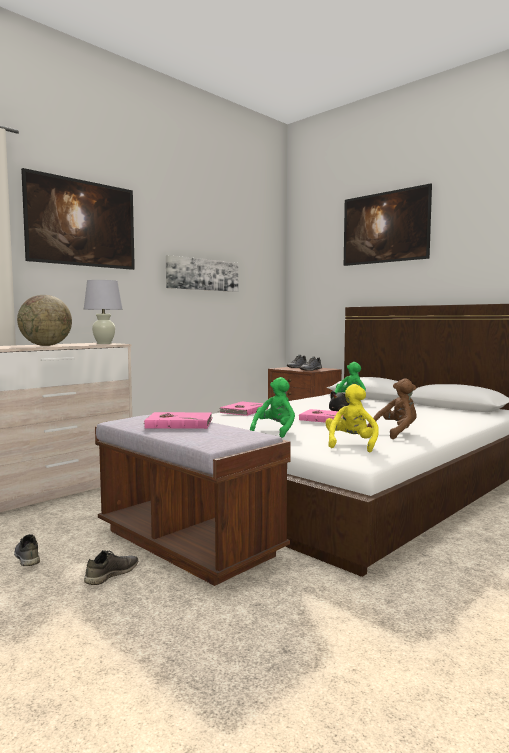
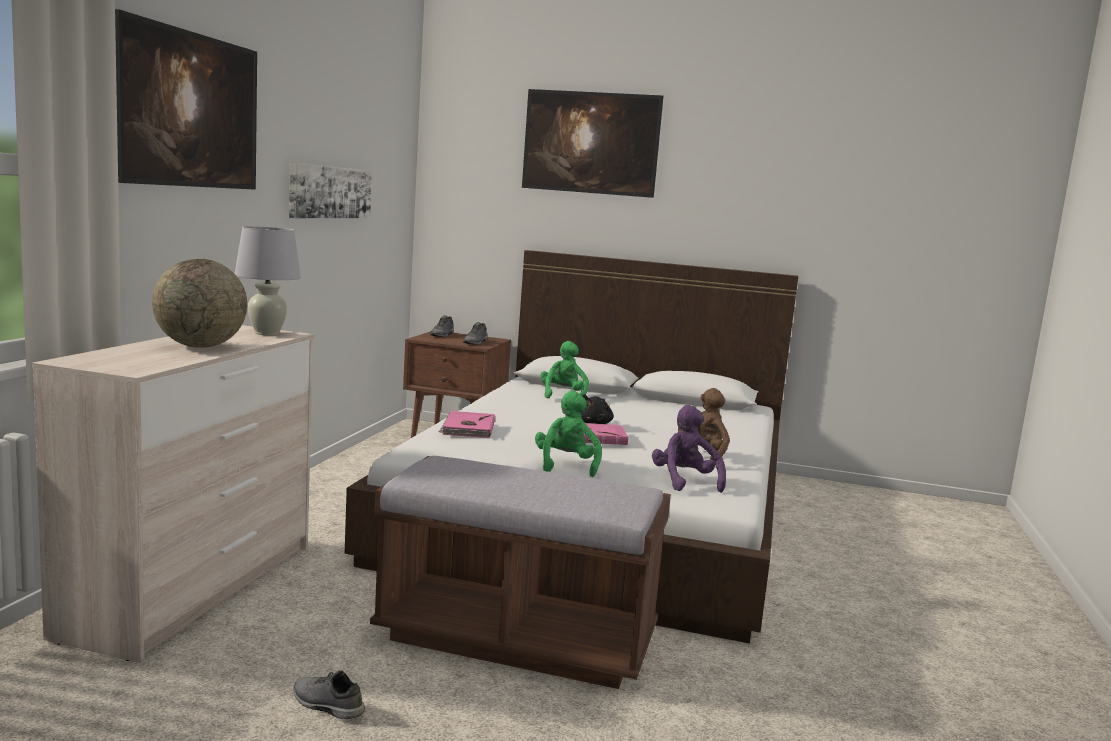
camera: 30 degrees left, 5 degrees up
grey shoe [84,550,138,585] -> none
pink book [143,412,213,429] -> none
yellow plush toy [325,384,379,452] -> purple plush toy [652,405,726,493]

